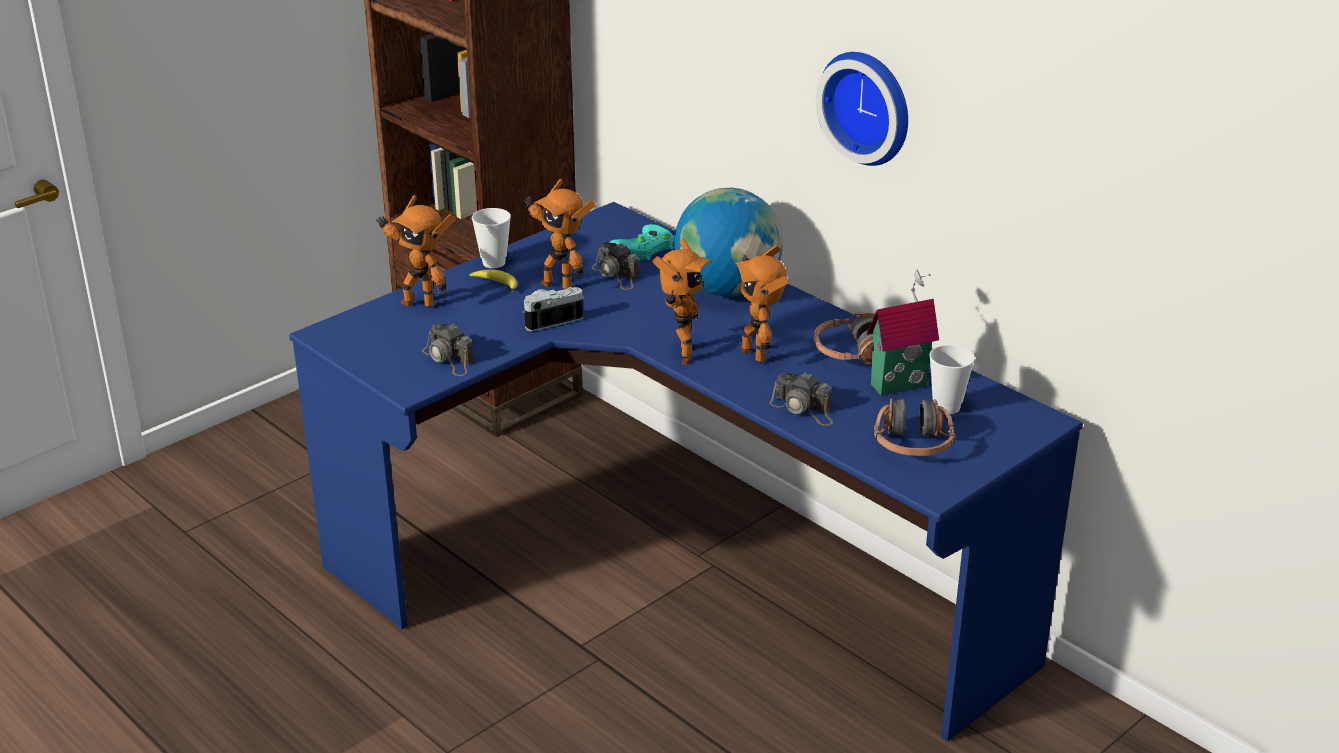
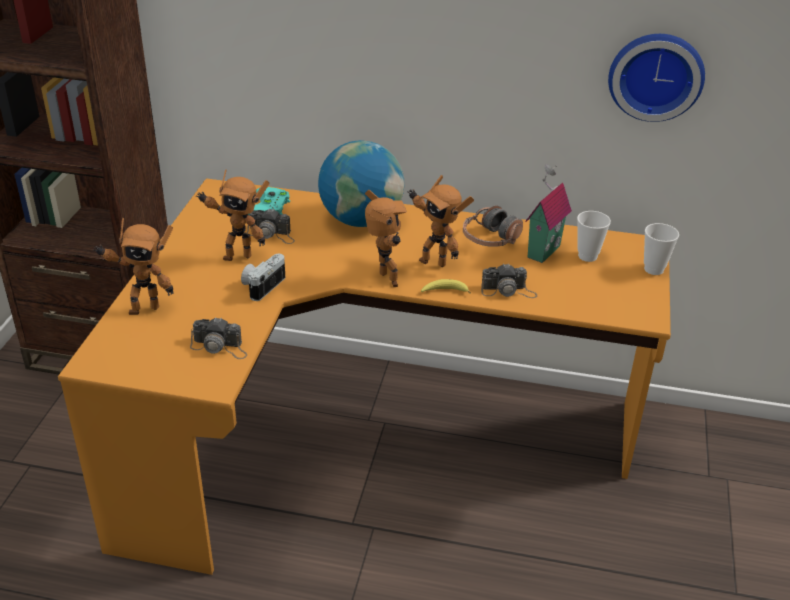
camera: 35 degrees left, 5 degrees up
blue desk [289,202,1083,742] -> orange desk [58,178,671,575]
banana [469,270,517,292] -> banana moved to [421,279,471,294]
cup [472,208,511,268] -> cup moved to [644,223,679,275]
wall clock [816,52,908,166] -> wall clock moved to [608,34,705,122]
headphones [874,398,955,456] -> none

